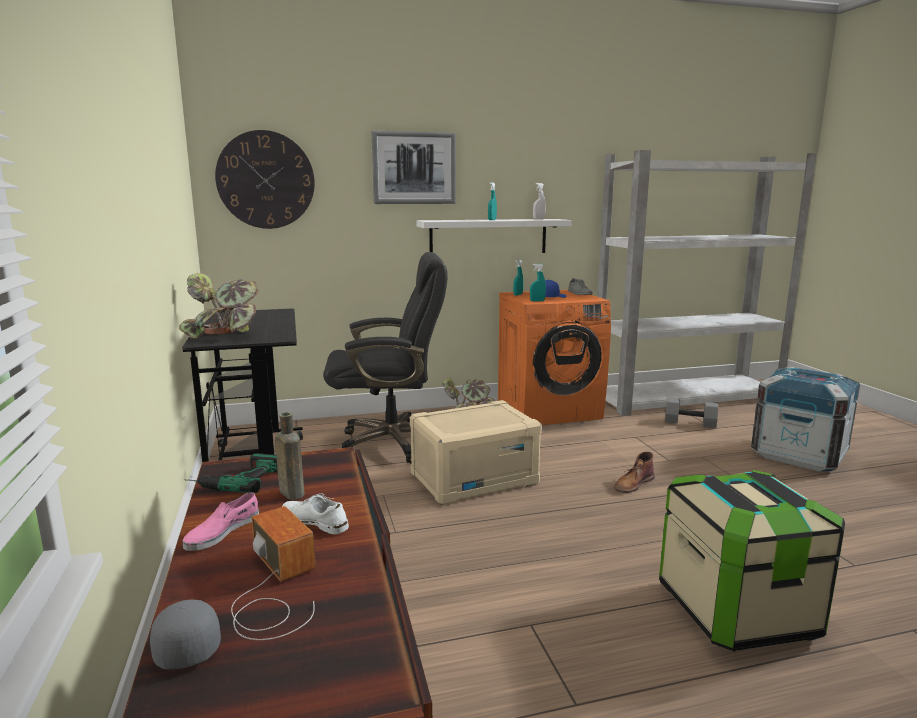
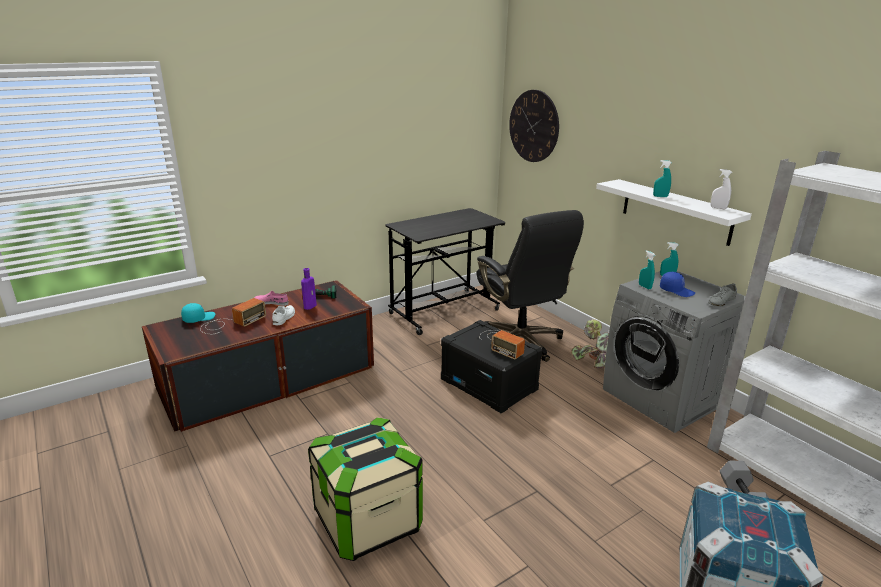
camera: 70 degrees right, 10 degrees up
grey cap [150,600,221,670] -> turquoise cap [181,303,215,323]
potted plant [179,273,259,339] -> none
brown bottle [275,412,304,500] -> purple bottle [301,268,317,310]
picture [371,131,456,204] -> none
beige storage box [410,400,542,505] -> black storage box [441,320,542,413]
orange washing machine [498,290,611,425] -> grey washing machine [603,271,746,433]
brown boot [614,452,655,493] -> none
none -> radio [479,330,525,360]

